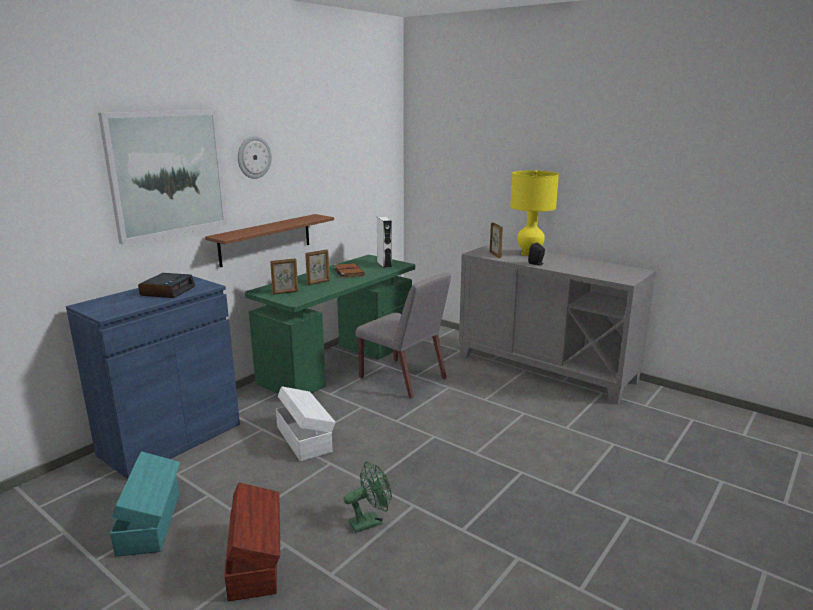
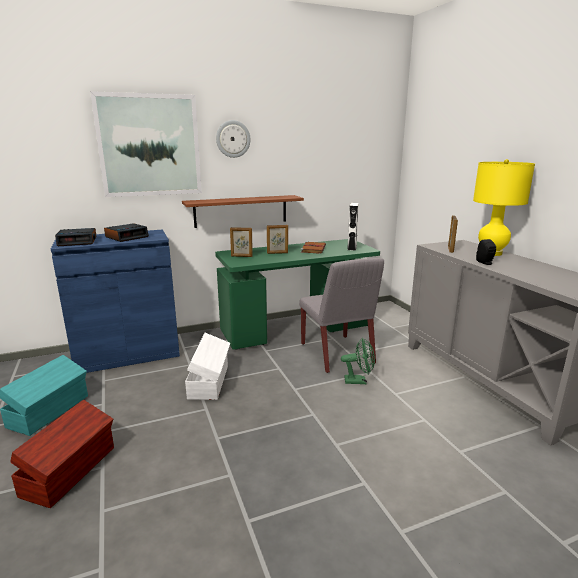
camera: 30 degrees right, 0 degrees up
green fan [344,462,392,533] -> green fan moved to [341,338,375,384]
none -> alarm clock [55,228,97,246]

